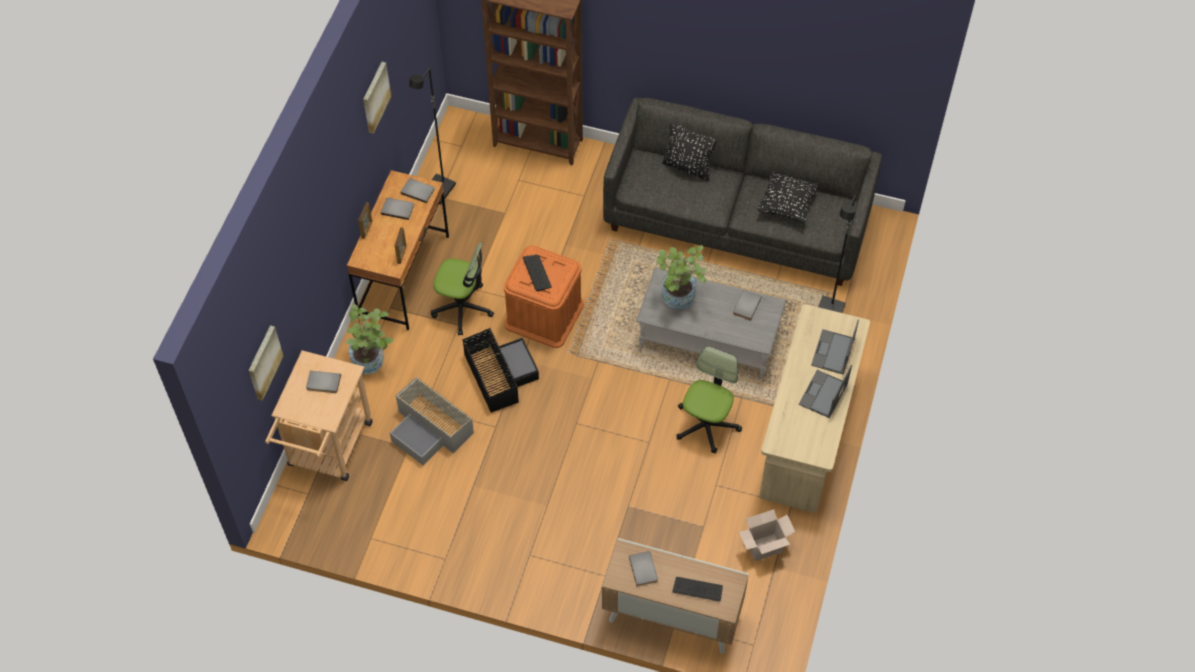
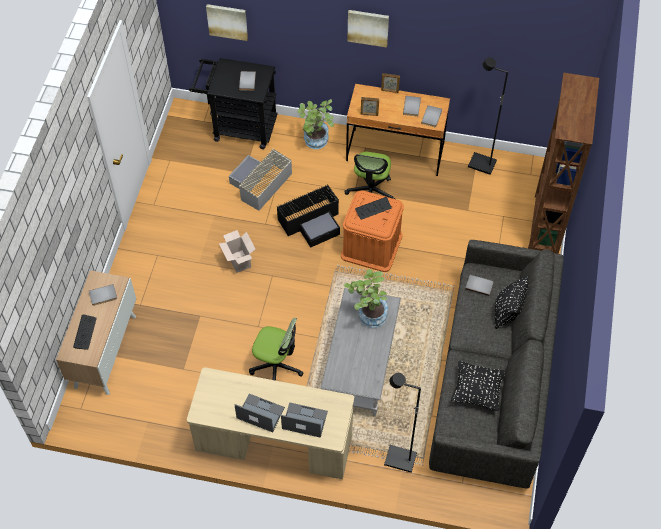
camera: 85 degrees right, 0 degrees up
beige cart [266,350,373,481] -> black cart [189,58,278,149]
picture [363,62,391,134] -> picture moved to [347,10,389,47]
grey book [733,290,762,321] -> grey book moved to [465,275,493,296]
cardboard box [739,509,795,561] -> cardboard box moved to [219,230,255,273]

